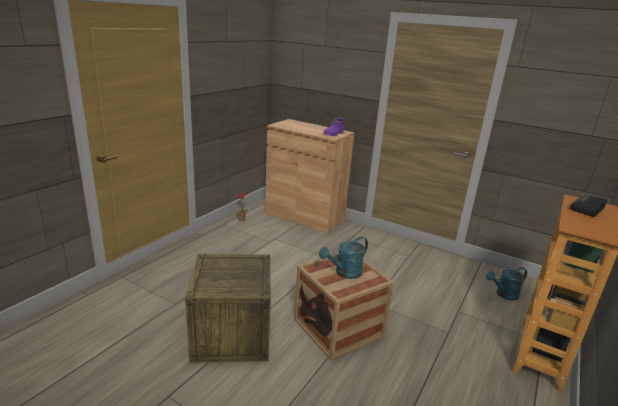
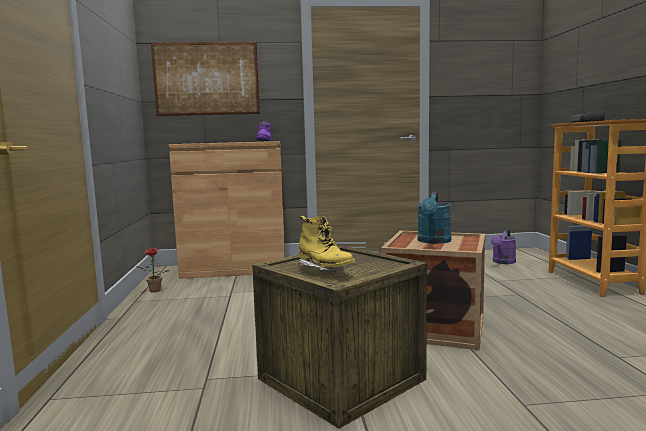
camera: 35 degrees left, 15 degrees down
turquoise watering can [486,267,527,300] -> purple watering can [491,230,516,264]
none -> picture [151,42,260,116]
none -> yellow boot [298,216,355,272]

